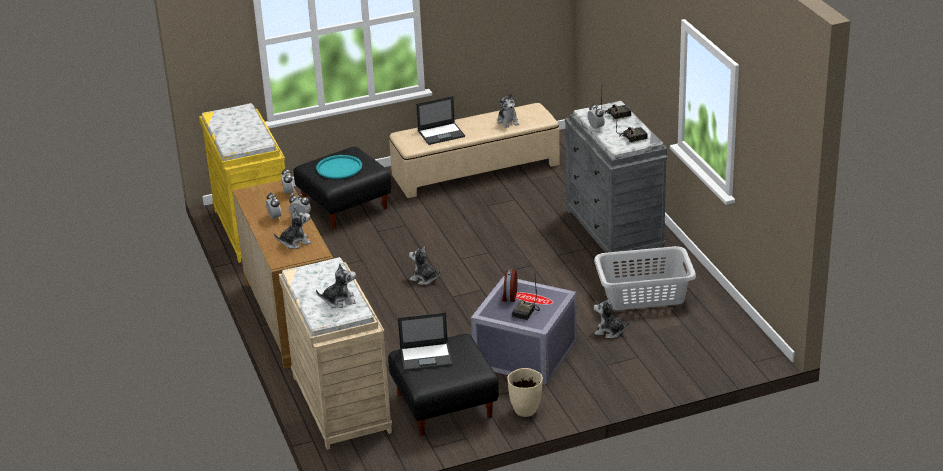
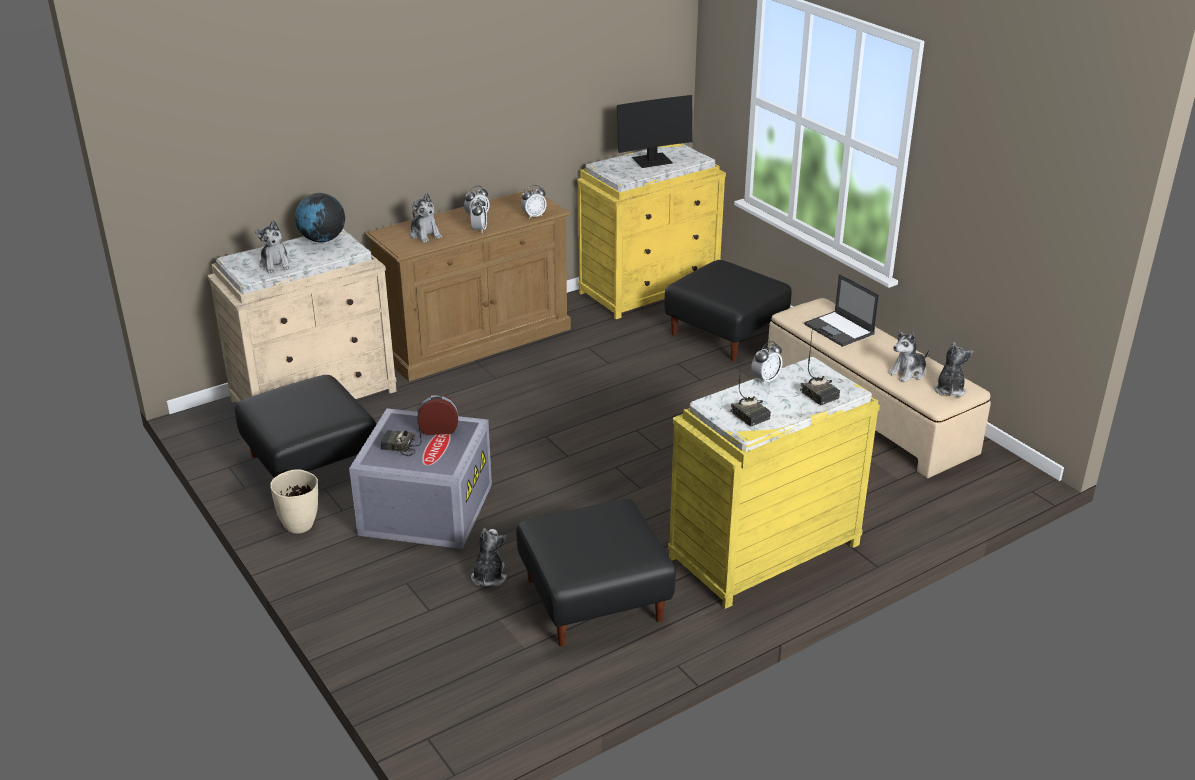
camera: 75 degrees right, 0 degrees up
turquoise tray [316,155,362,179] -> none
laptop [398,312,453,371] -> none
plush toy [409,246,441,285] -> plush toy moved to [933,343,973,397]
grey dresser [565,101,667,253] -> yellow dresser [668,357,880,609]
grey laundry basket [594,246,696,310] -> black ottoman [516,499,676,646]
none -> globe [295,193,345,242]
none -> monitor [617,95,693,168]

